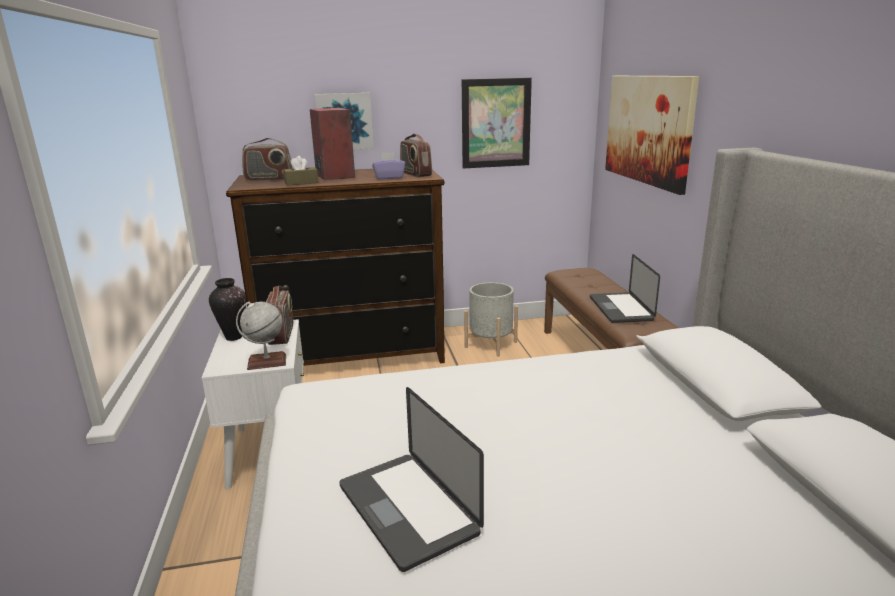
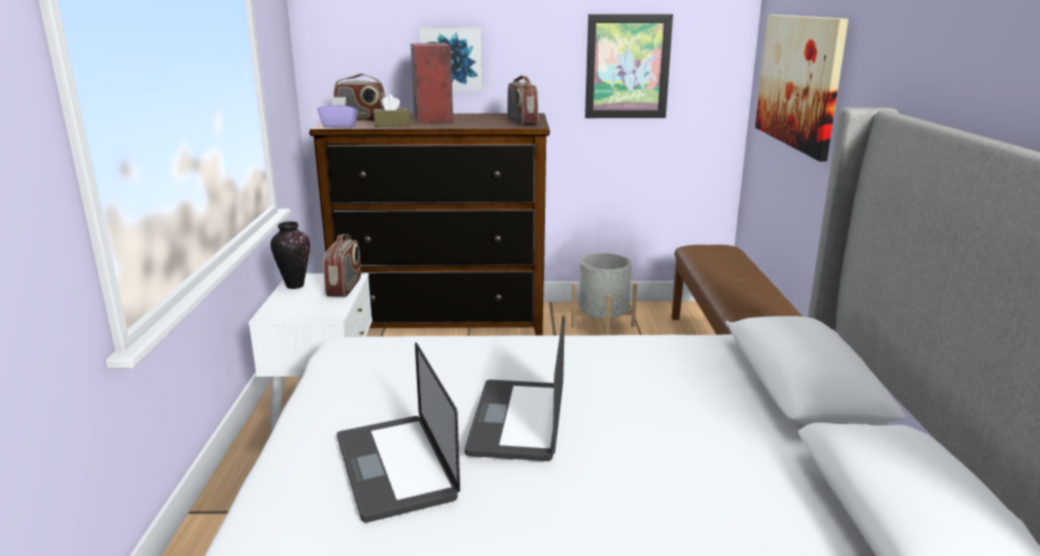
camera: 10 degrees right, 0 degrees up
globe [236,301,286,370] -> none
purple tissue box [372,152,405,180] -> purple tissue box moved to [318,97,358,128]
laptop [590,254,660,323] -> laptop moved to [465,315,565,461]

